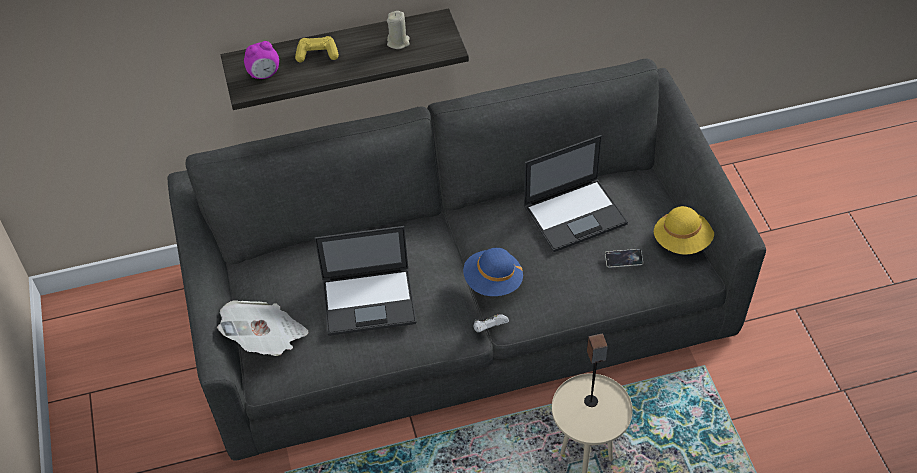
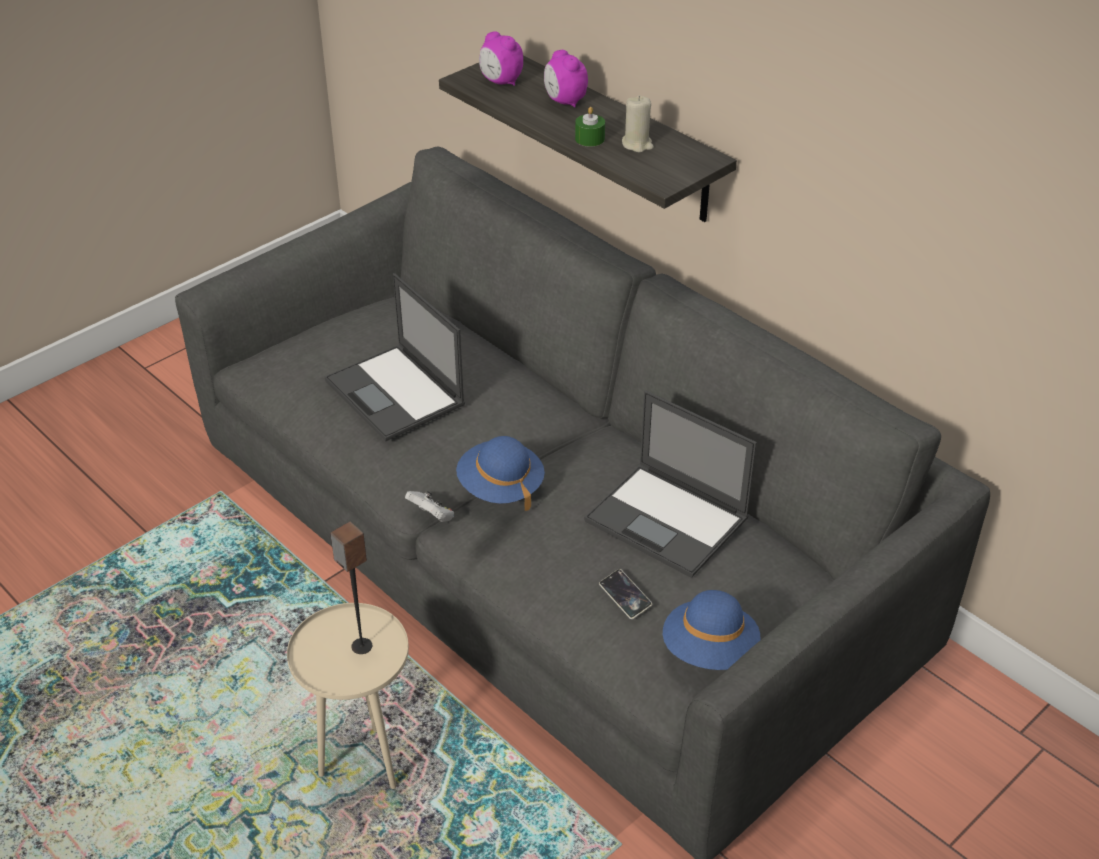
camera: 60 degrees right, 10 degrees down
newspaper [217,300,308,356] -> none
yellow game controller [295,36,339,62] -> alarm clock [544,50,588,107]
yellow hat [654,206,714,255] -> blue hat [663,590,760,670]
none -> green candle [575,107,605,147]

